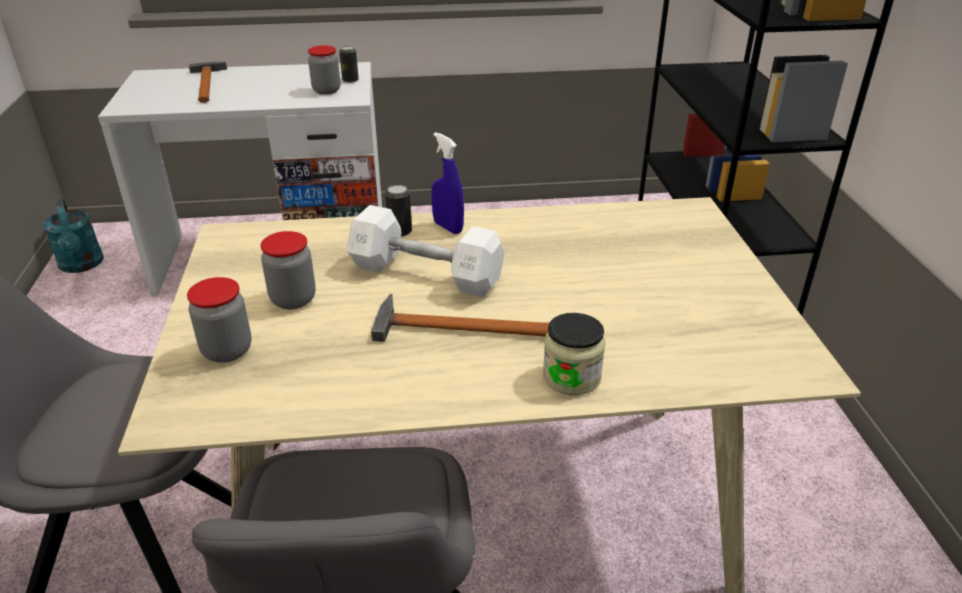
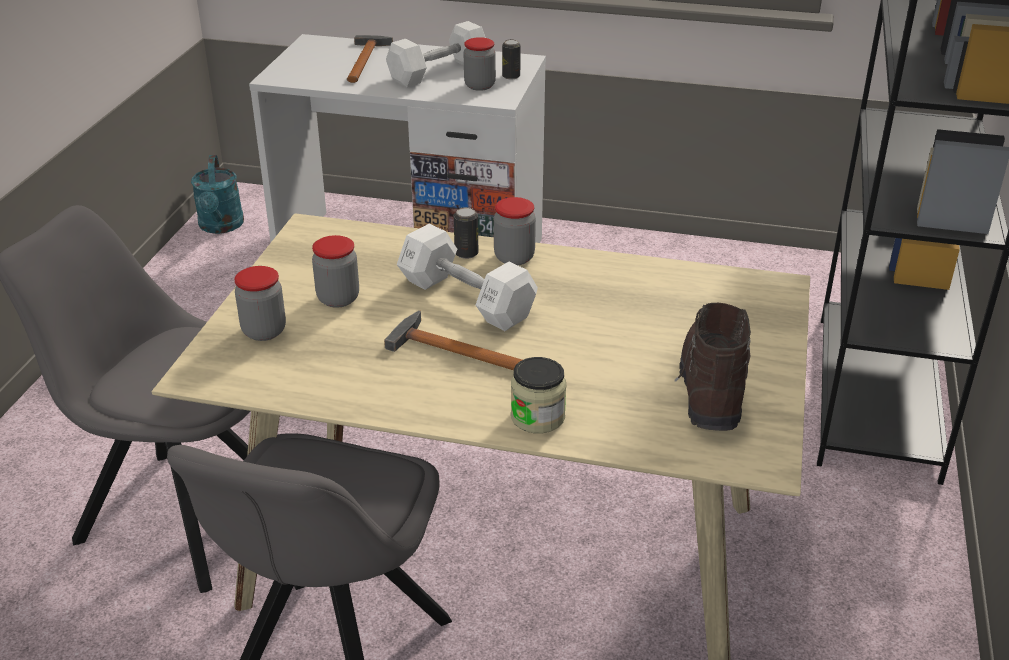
camera: 20 degrees right, 0 degrees up
blue spray bottle [431,132,464,234] -> jar [494,197,536,265]
none -> white dumbbell [386,21,486,87]
none -> brown boot [675,303,751,431]

